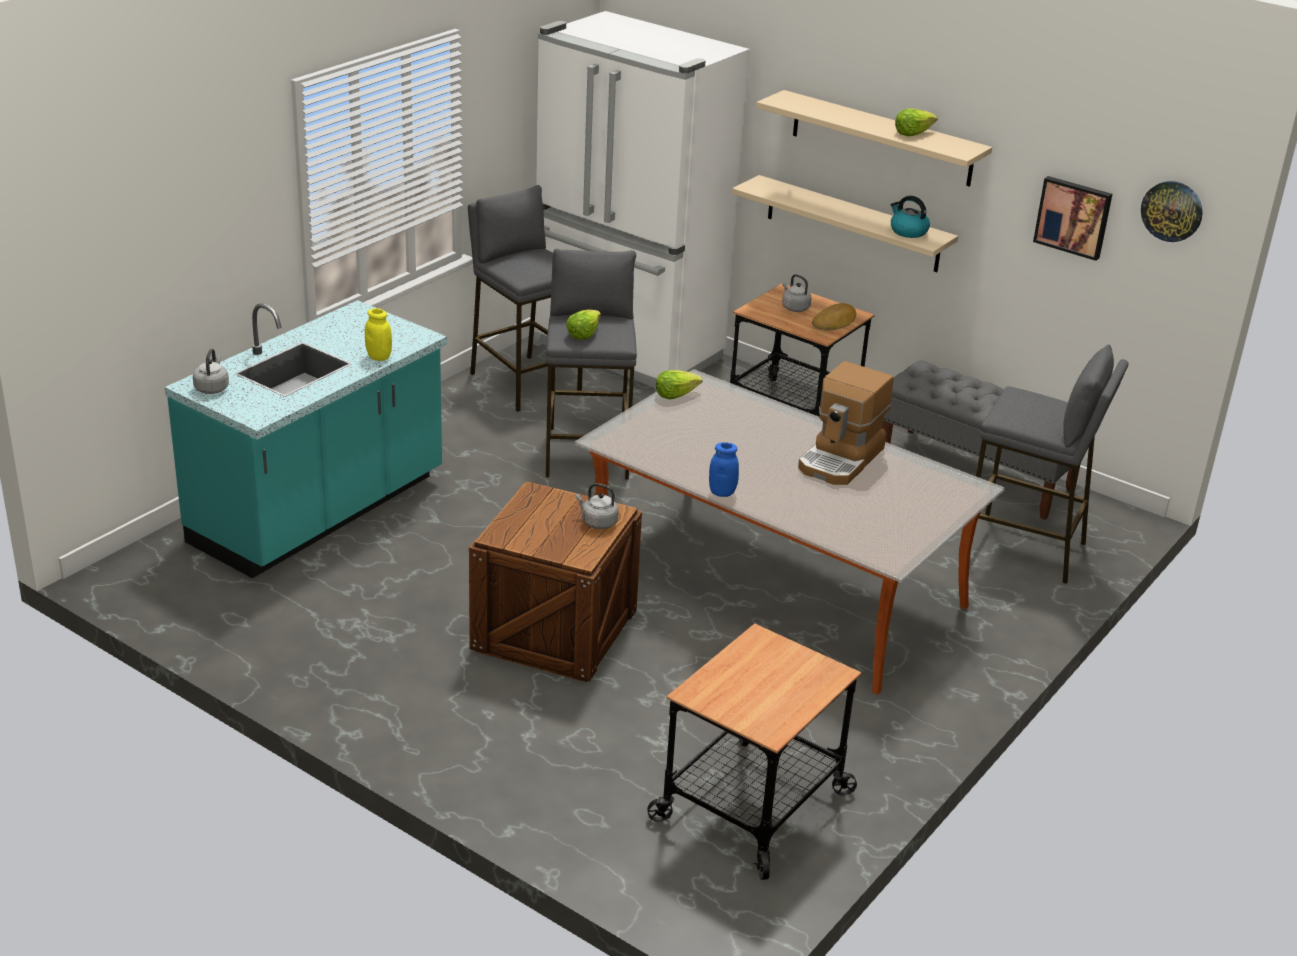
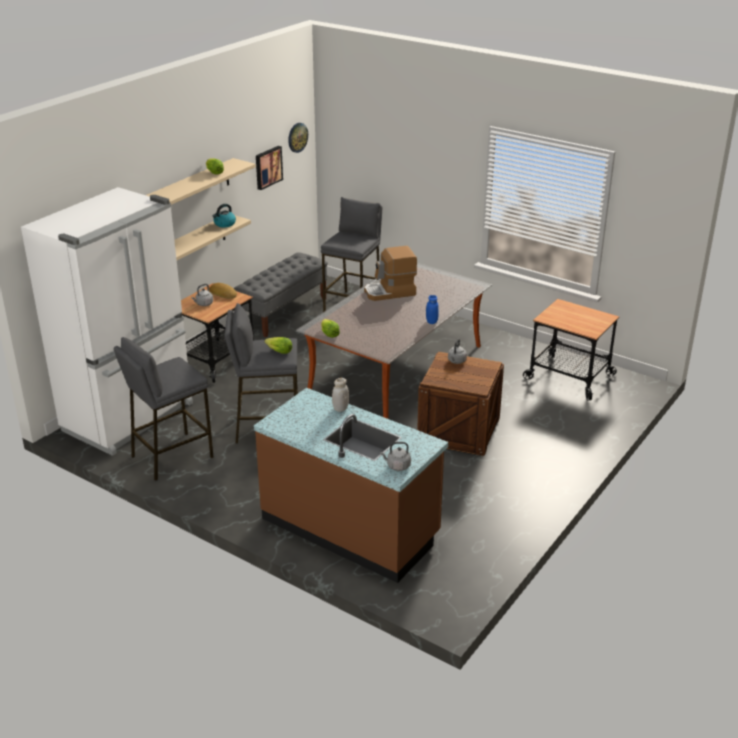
camera: 90 degrees left, 0 degrees up
turquoise counter [165,300,447,578] -> brown counter [254,388,448,583]
yellow jar [365,308,392,361] -> white jar [332,378,349,412]
coffee machine [798,361,894,485] -> coffee machine turned 135 degrees clockwise [364,246,417,301]

